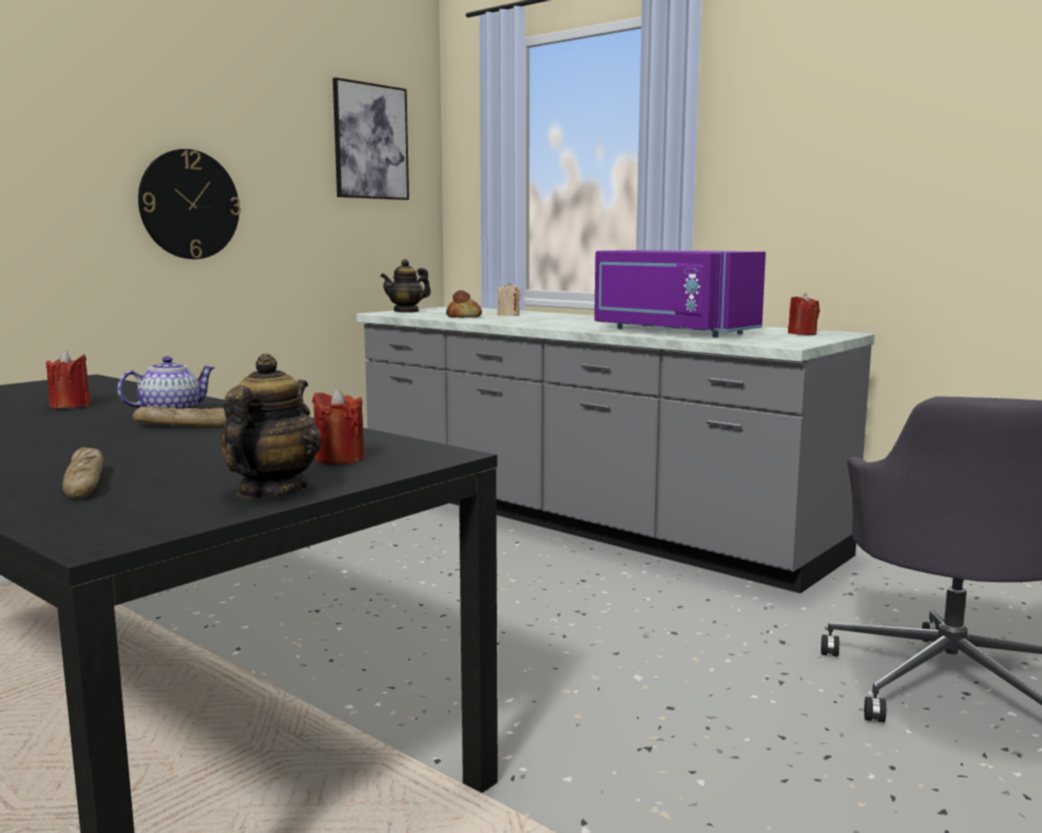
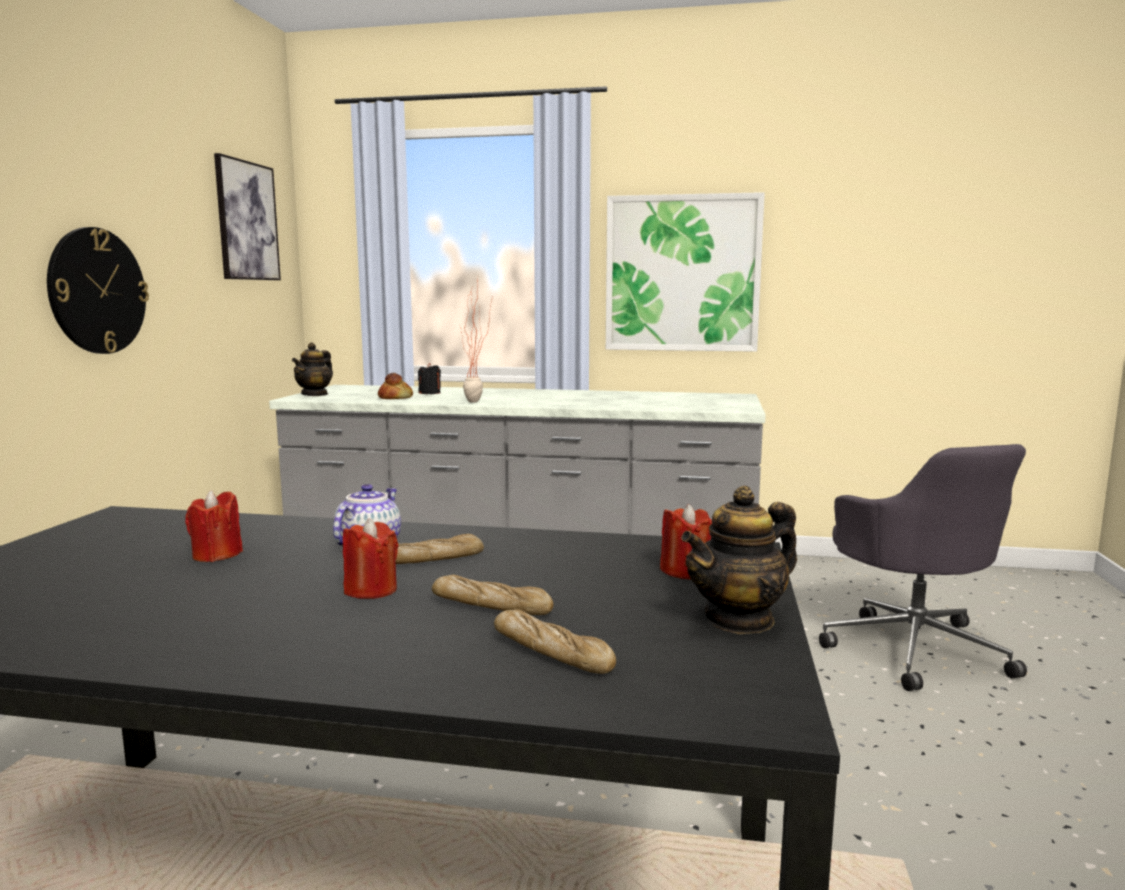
camera: 30 degrees left, 0 degrees up
teapot [221,353,322,498] -> teapot turned 105 degrees counterclockwise [681,486,797,634]
beige candle [497,283,521,316] -> black candle [418,363,441,394]
purple microwave [594,250,766,337] -> none
red candle [788,293,820,335] -> red candle moved to [343,519,398,599]
none -> bread [432,575,553,615]
none -> potted plant [460,277,493,403]
none -> picture [606,192,765,352]

